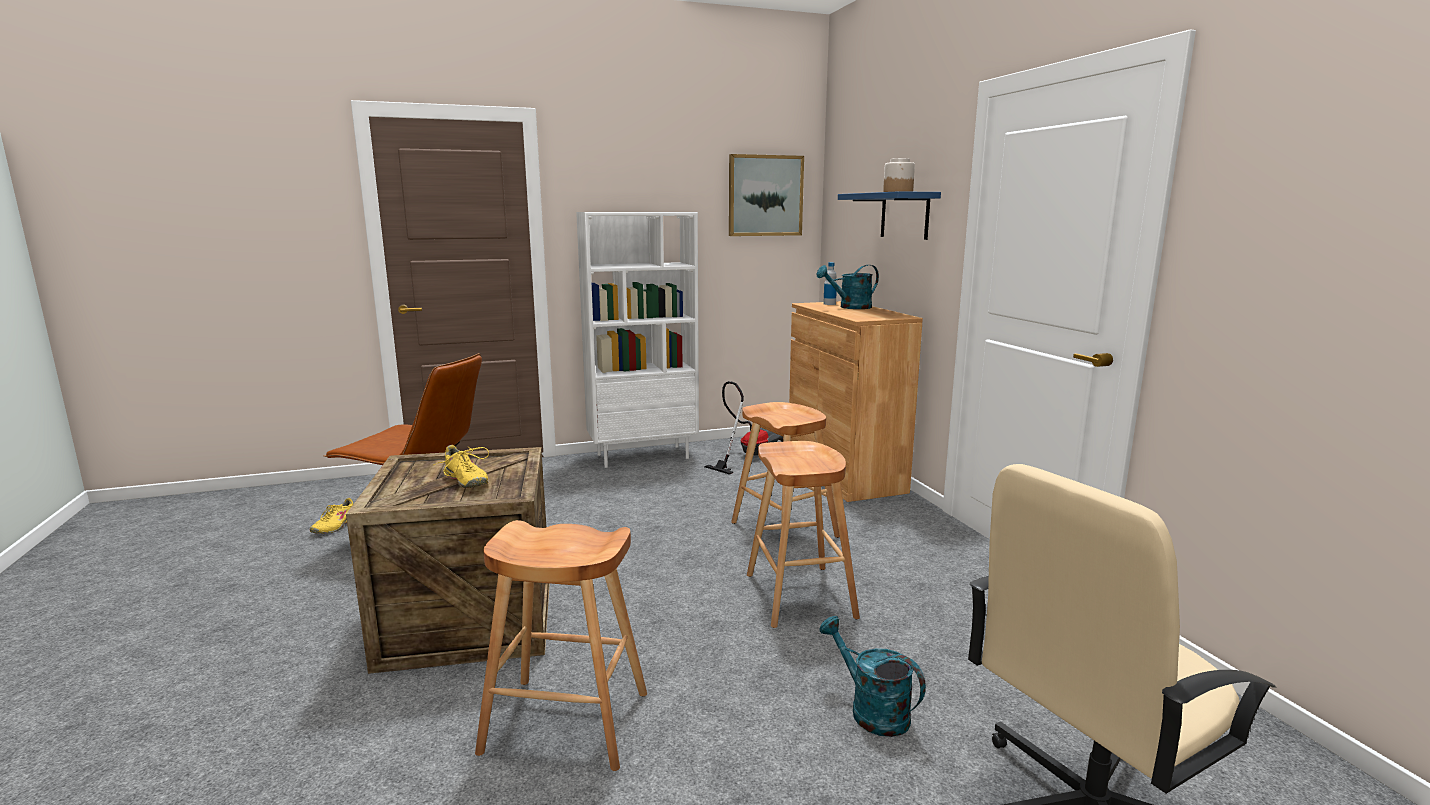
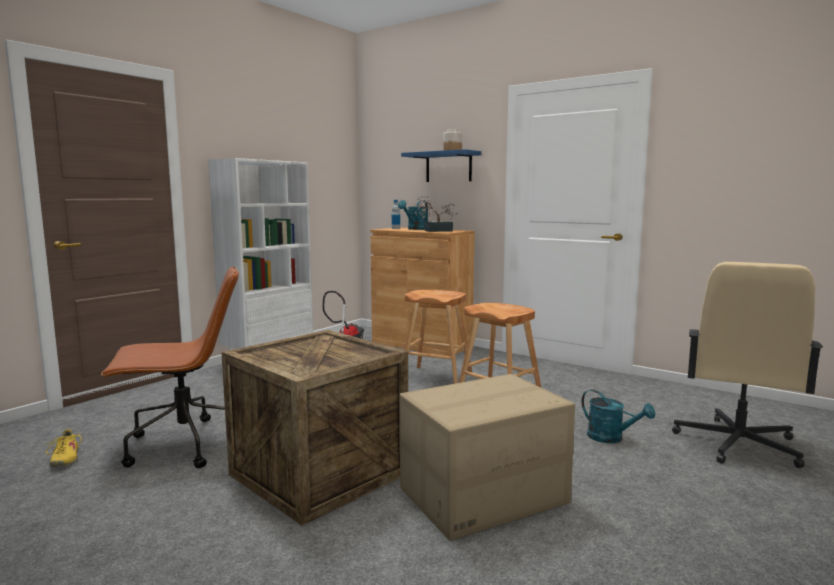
camera: 35 degrees left, 5 degrees down
yellow shoe [434,445,489,488] -> none
brown stool [475,520,647,771] -> cardboard box [399,374,575,541]
picture [729,154,804,236] -> none
turquoise watering can [819,616,926,737] -> turquoise watering can turned 150 degrees counterclockwise [581,389,655,443]
none -> potted plant [415,195,458,232]

